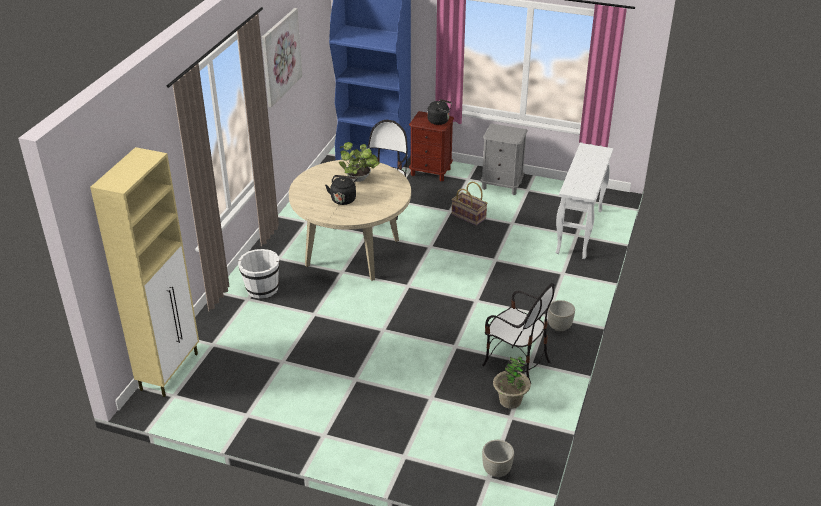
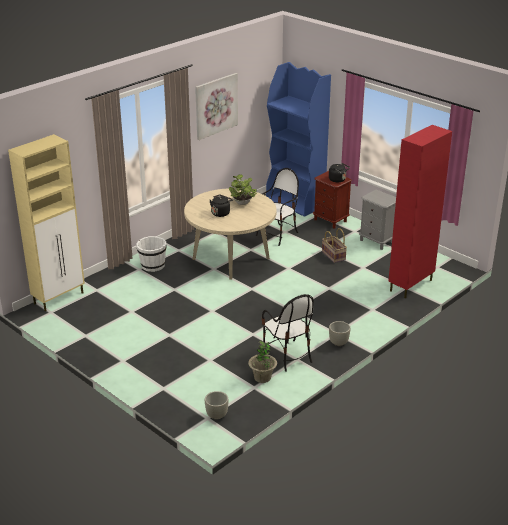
camera: 25 degrees right, 5 degrees down
white console table [556,143,613,259] -> red cabinet [388,125,452,298]

